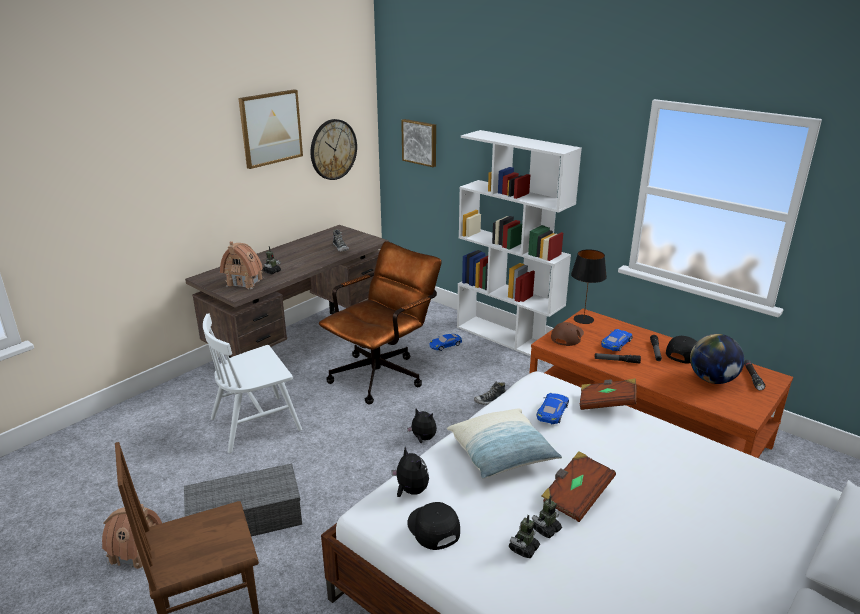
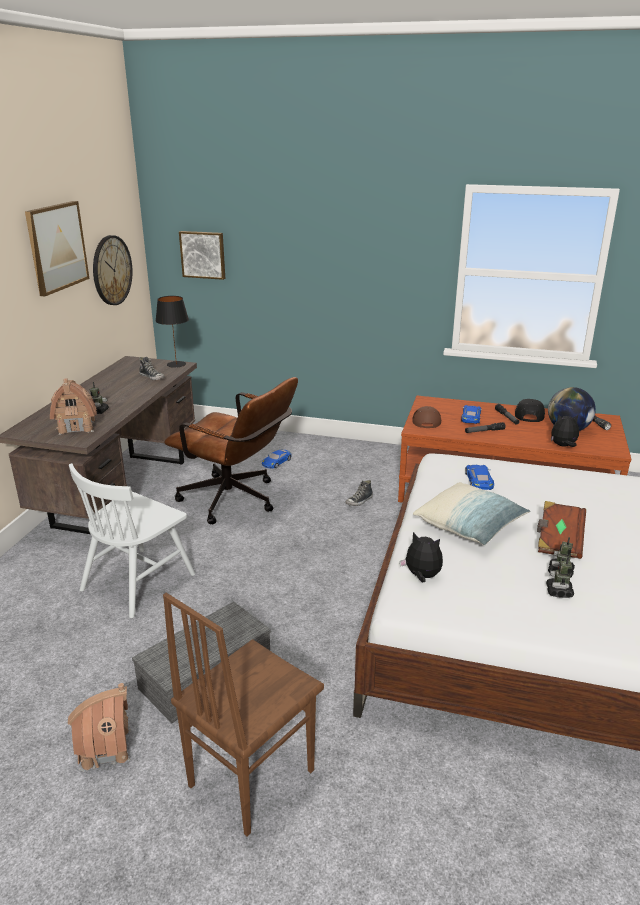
camera: 25 degrees left, 0 degrees up
brown office chair [319,241,442,405] -> brown office chair turned 105 degrees clockwise [164,377,298,524]
plush toy [407,409,437,443] -> plush toy moved to [551,414,579,447]
black cap [407,502,460,550] -> none
white bookcase [457,130,582,362] -> none
black table lamp [571,249,607,324] -> black table lamp moved to [155,296,189,368]
brown book [580,379,636,410] -> none

